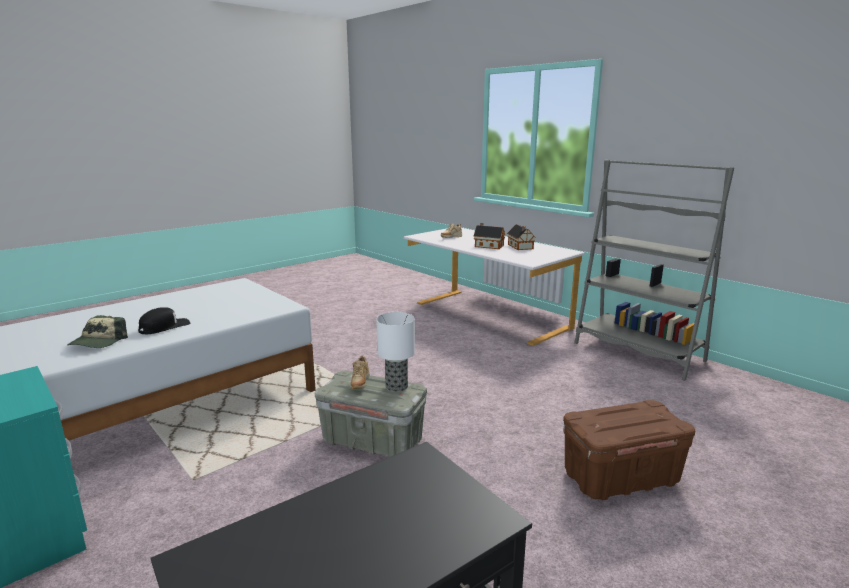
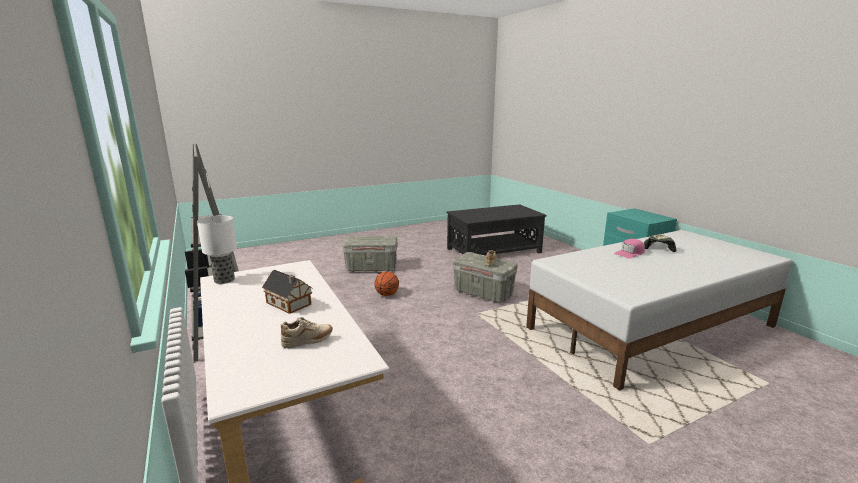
camera: 165 degrees left, 0 degrees up
black cap [138,307,190,334] -> pink cap [614,239,645,258]
table lamp [376,312,415,392] -> table lamp moved to [197,215,237,284]
toy house [507,224,536,250] -> none
brown storage box [563,400,695,500] -> grey storage box [342,236,398,272]
none -> basketball [374,272,399,296]

